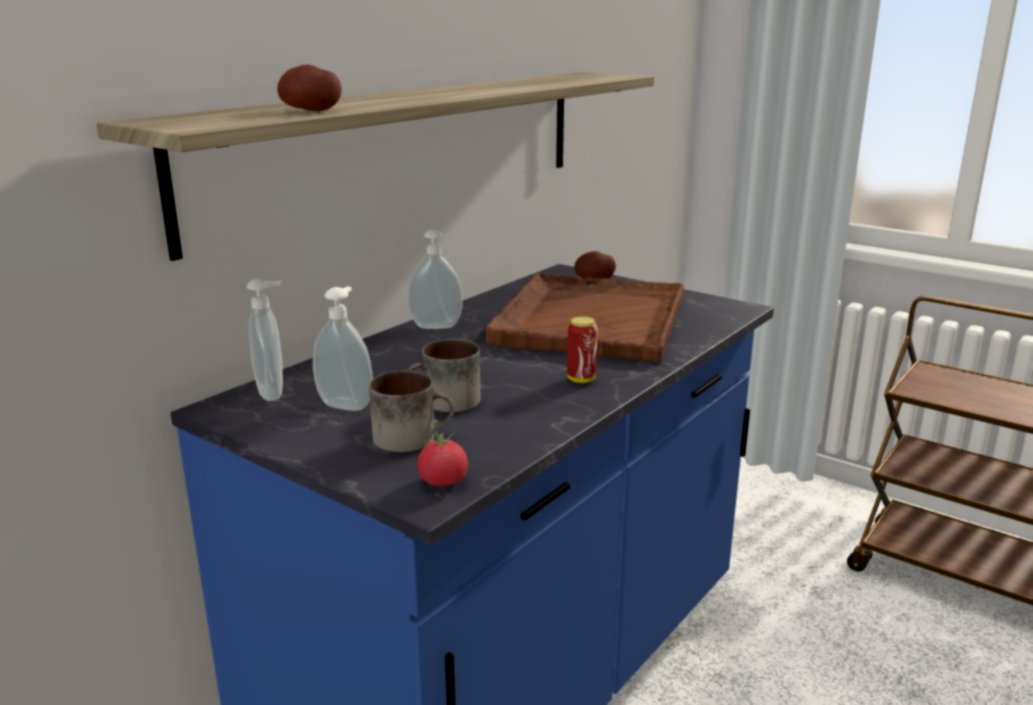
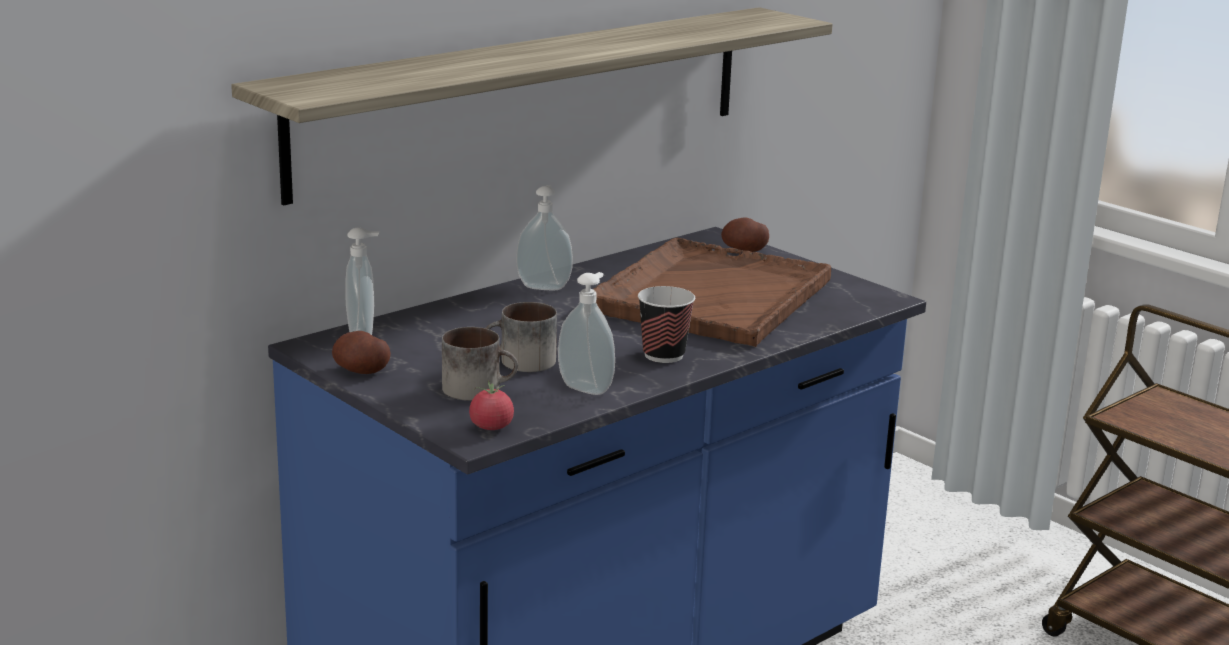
camera: 10 degrees right, 0 degrees up
potato [277,64,342,111] -> potato moved to [332,331,391,374]
soap dispenser [313,286,373,411] -> soap dispenser moved to [558,272,615,395]
can [567,316,598,383] -> cup [638,286,695,363]

